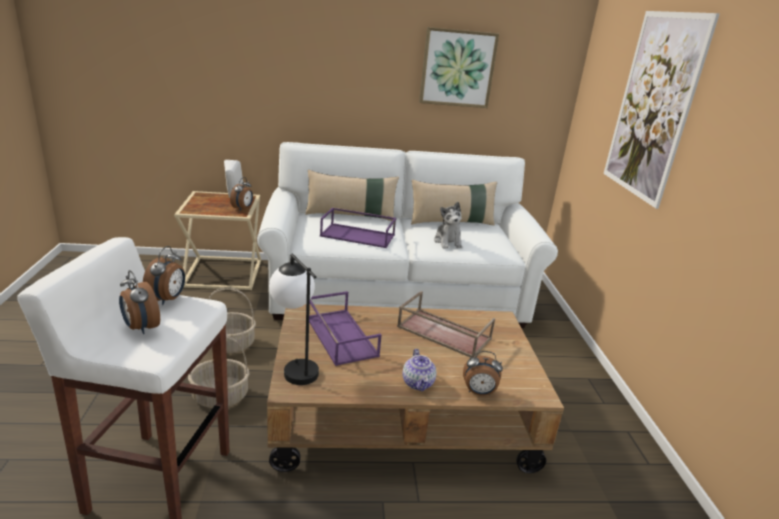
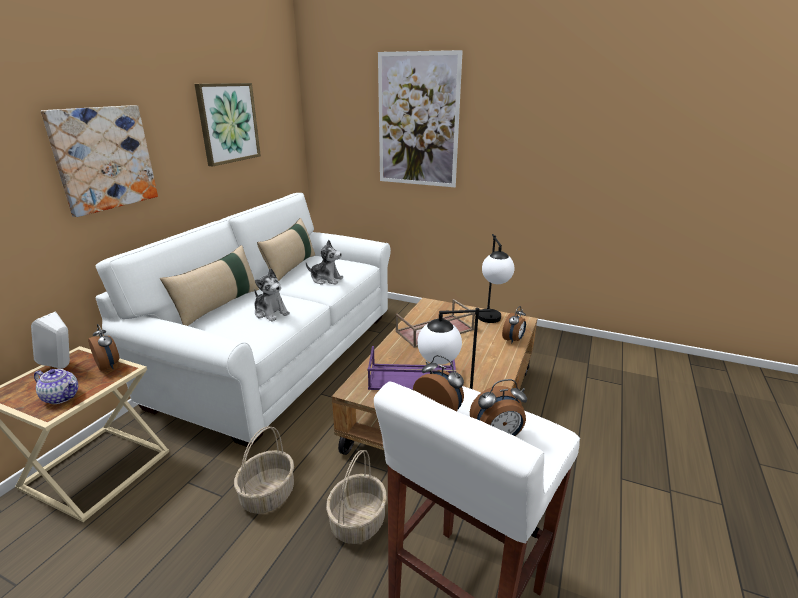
camera: 60 degrees left, 0 degrees up
purple tray [320,207,396,248] -> plush toy [254,269,290,322]
teapot [403,349,436,392] -> teapot moved to [34,369,78,404]
none -> picture [41,105,158,217]
none -> table lamp [478,234,515,323]

